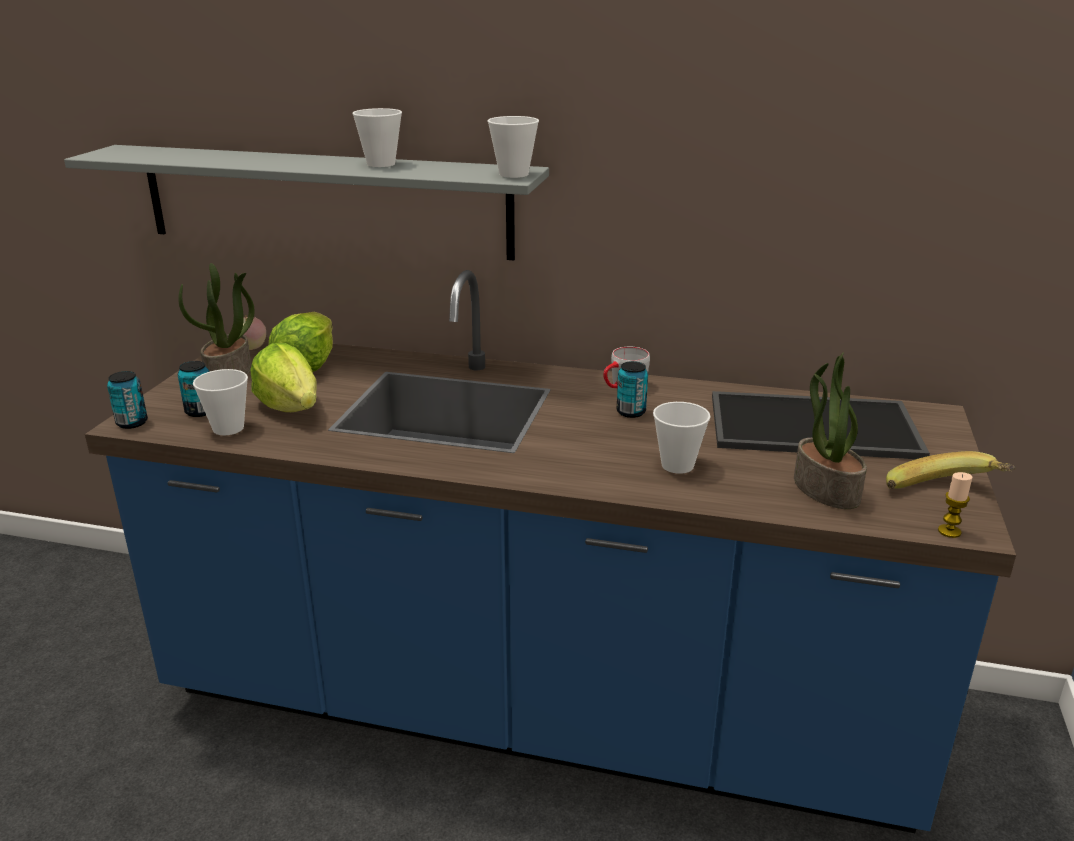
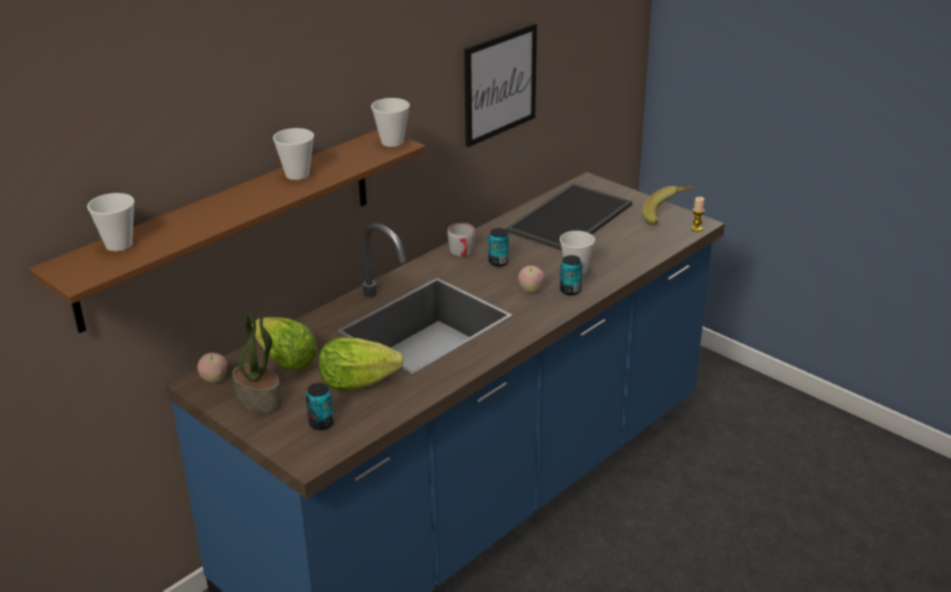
camera: 60 degrees left, 5 degrees up
grey shelf [64,145,549,260] -> brown shelf [29,129,426,333]
can [107,371,148,429] -> can moved to [560,255,582,295]
cup [193,369,248,435] -> cup moved to [87,193,134,251]
potted plant [794,352,867,509] -> none
none -> picture [464,23,537,147]
none -> apple [518,266,545,293]

